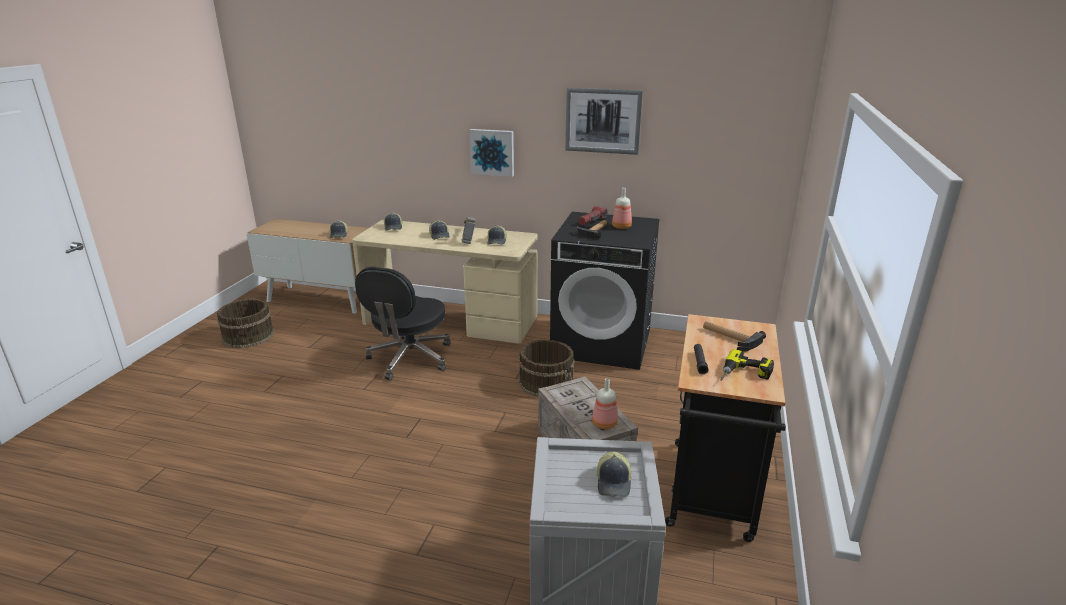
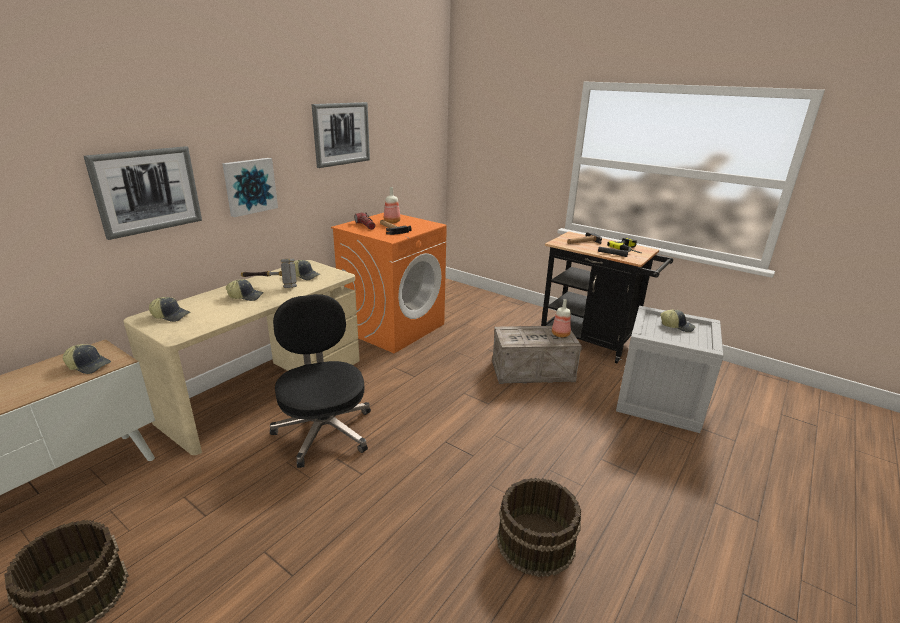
camera: 70 degrees left, 0 degrees up
black office chair [355,267,451,381] -> black office chair turned 150 degrees counterclockwise [270,294,371,468]
brown bucket [519,340,575,397] -> brown bucket moved to [497,478,581,577]
black washing machine [550,212,660,370] -> orange washing machine [331,213,447,353]
none -> picture [84,146,202,240]

